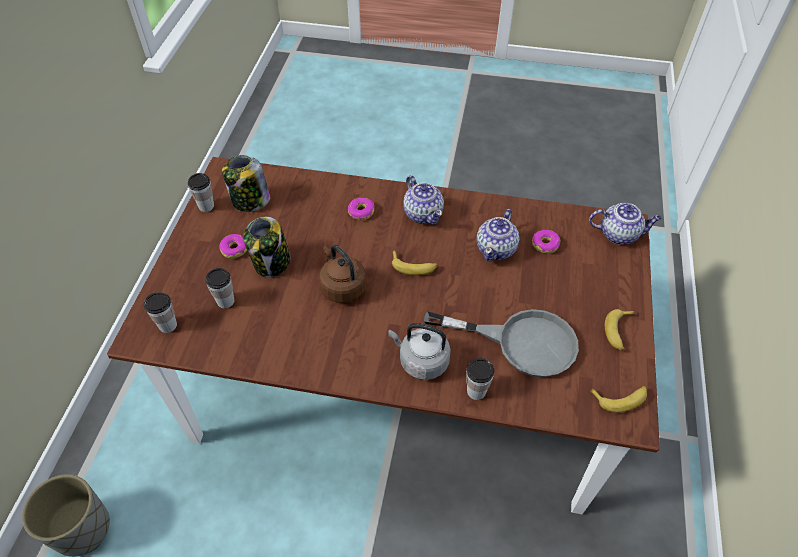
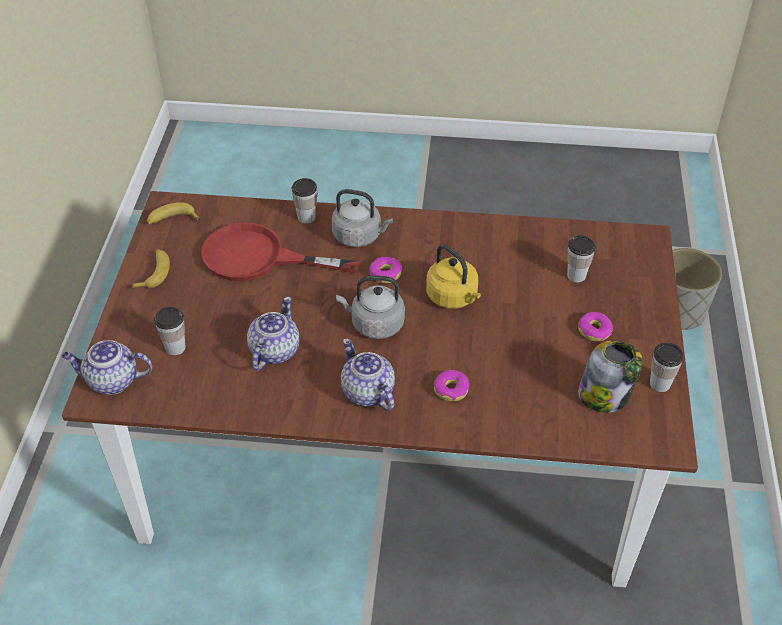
camera: 175 degrees right, 5 degrees down
cup [144,292,177,333] -> cup moved to [154,307,185,356]
jar [243,217,291,278] -> none
brown kettle [319,245,366,303] -> yellow kettle [426,244,481,309]
banana [392,250,438,276] -> grey kettle [336,276,405,339]
grey frying pan [424,309,579,377] -> red frying pan [201,222,359,281]
donut [532,230,560,254] -> donut moved to [369,257,402,283]

